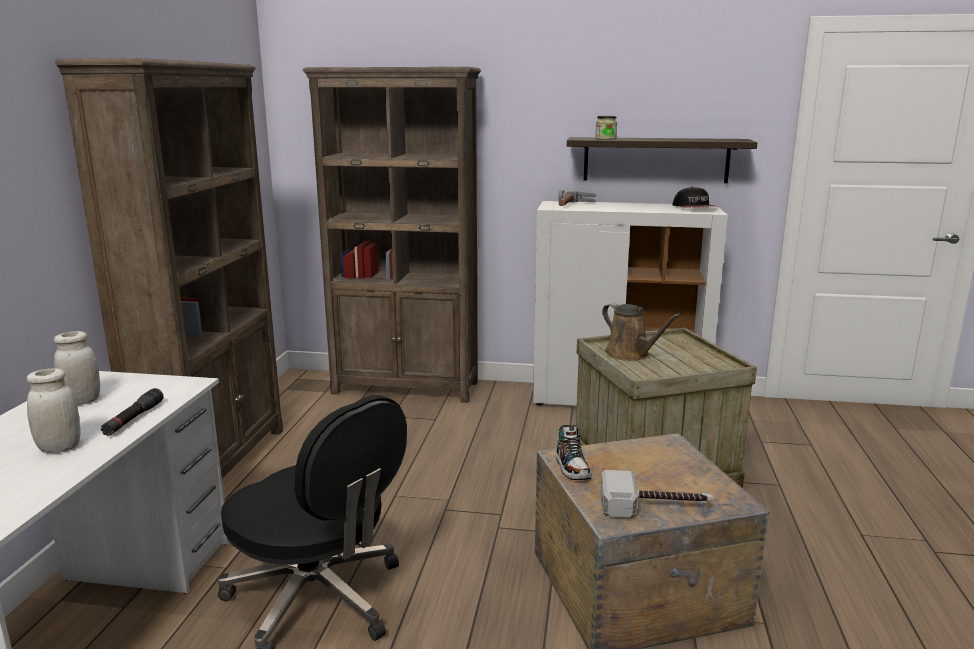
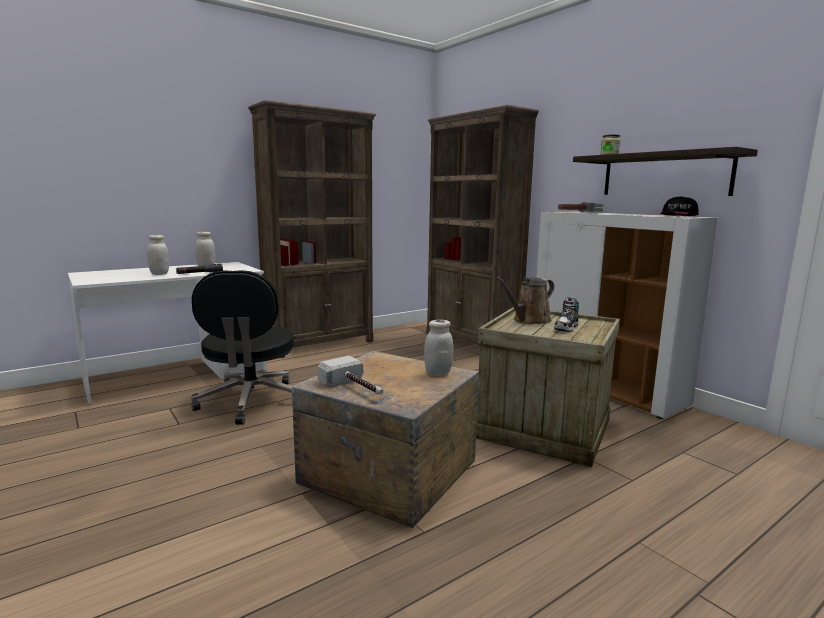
camera: 45 degrees right, 5 degrees down
shoe [556,425,592,480] -> shoe moved to [554,298,579,332]
brown watering can [602,303,681,361] -> brown watering can turned 45 degrees clockwise [496,277,554,324]
none -> white jar [424,320,453,376]

